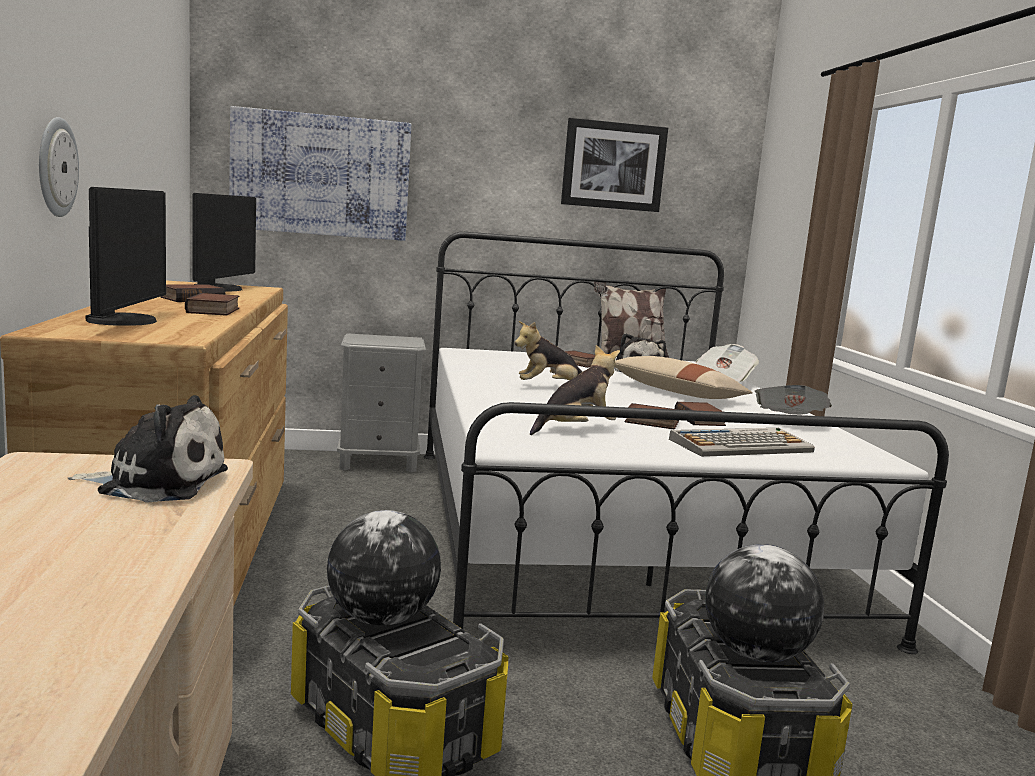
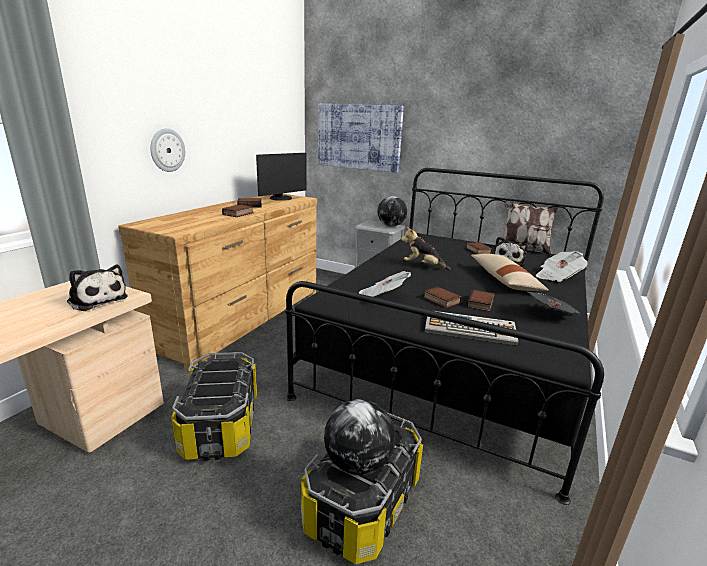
camera: 35 degrees right, 10 degrees up
monitor [86,187,166,326] -> none
globe [327,510,441,625] -> globe moved to [377,196,407,226]
white bed [424,232,949,654] -> black bed [285,168,604,505]
plush toy [530,345,620,435] -> newspaper [359,271,411,297]
picture [561,118,668,212] -> none

